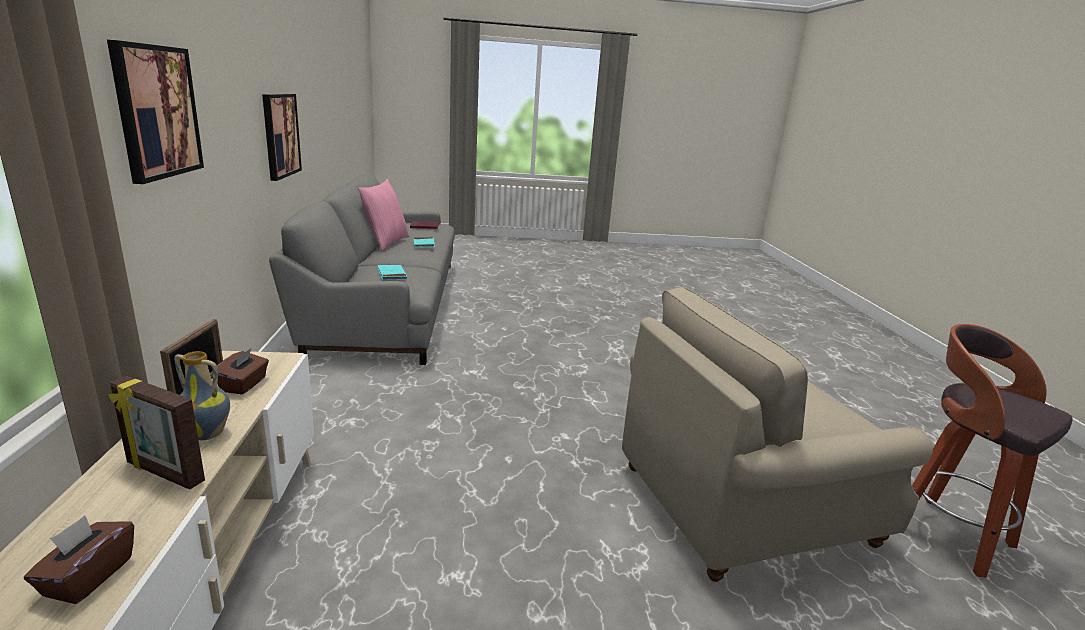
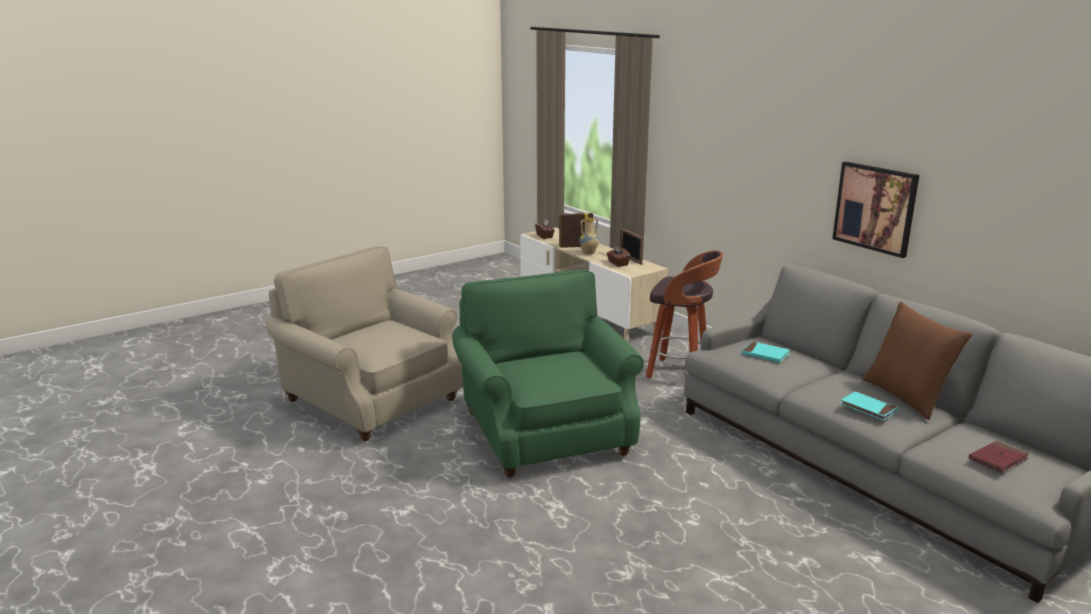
camera: 150 degrees right, 0 degrees up
picture [107,40,204,184] -> none
pink pillow [358,179,409,251] -> brown pillow [863,301,972,420]
beige armchair [622,287,933,582] -> beige armchair turned 90 degrees counterclockwise [266,246,463,441]
stool [912,324,1073,578] -> stool moved to [646,251,723,378]
none -> green armchair [452,269,644,478]

